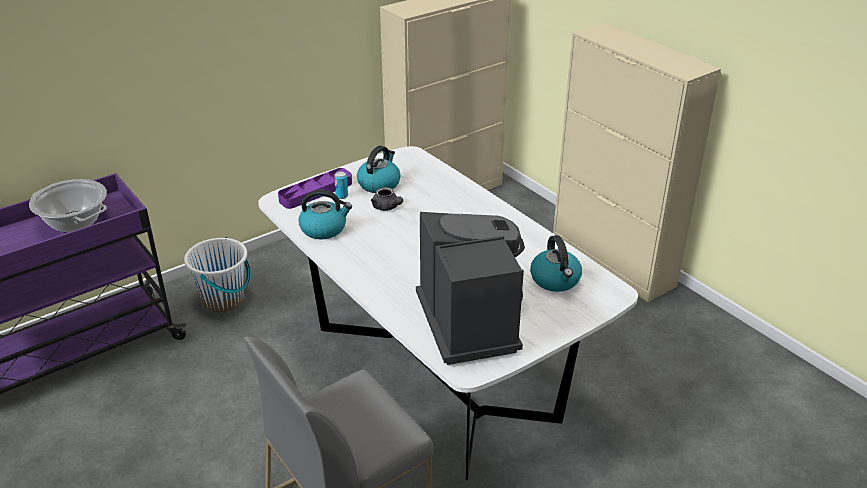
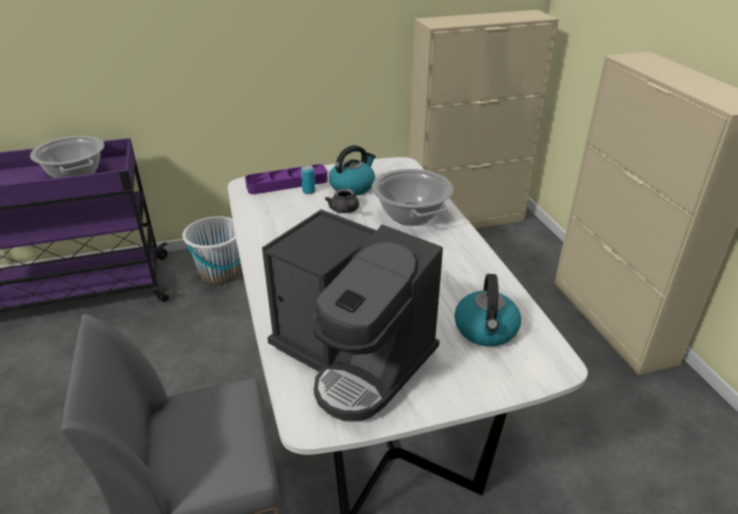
camera: 20 degrees right, 0 degrees up
kettle [298,190,352,239] -> none
coffee machine [416,212,525,365] -> coffee machine turned 120 degrees clockwise [262,209,443,422]
none -> cooking pot [372,169,453,226]

